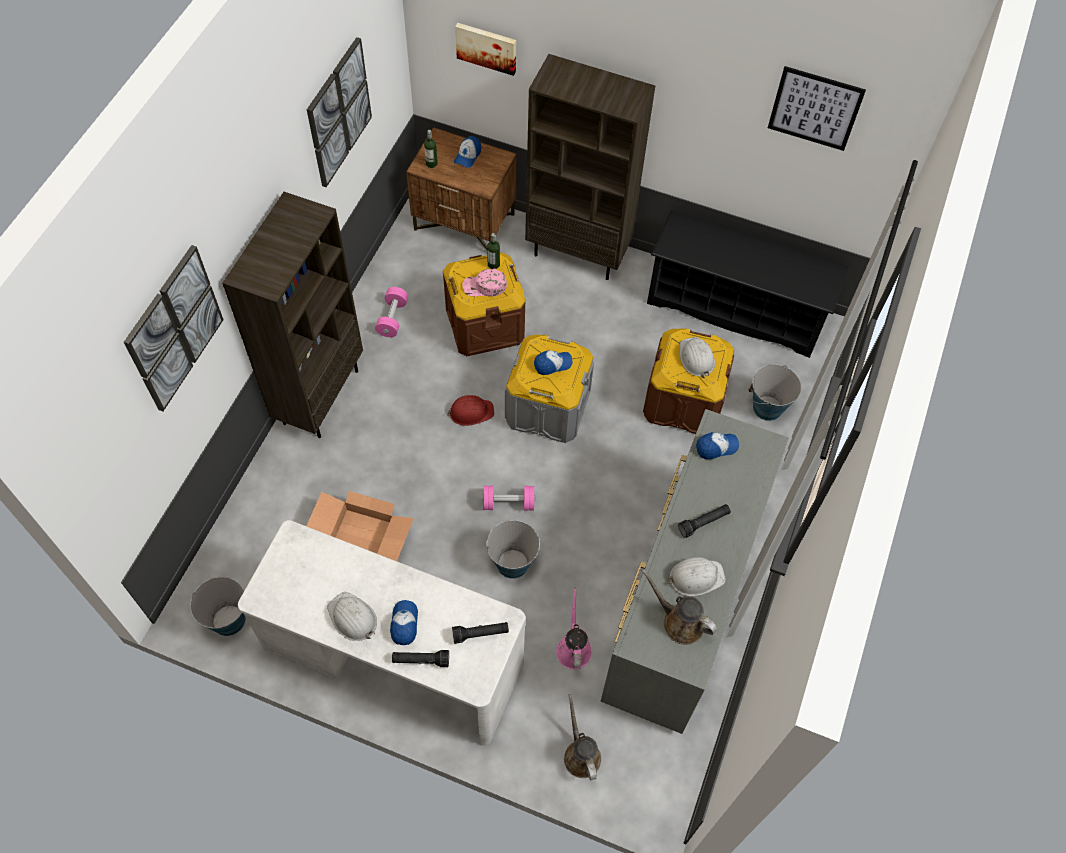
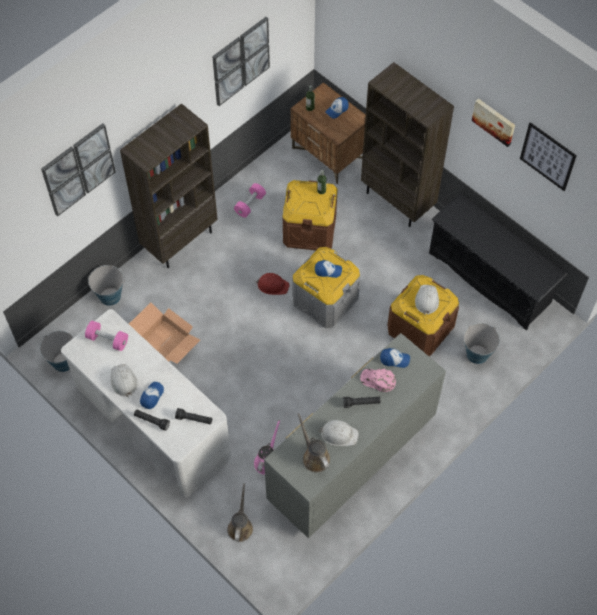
camera: 25 degrees right, 0 degrees up
picture [455,23,516,76] -> picture moved to [472,98,515,147]
pink cap [462,269,507,296] -> pink cap moved to [360,368,396,392]
pink dumbbell [482,486,535,510] -> pink dumbbell moved to [85,321,128,351]
bucket [485,520,540,579] -> bucket moved to [88,265,125,306]

